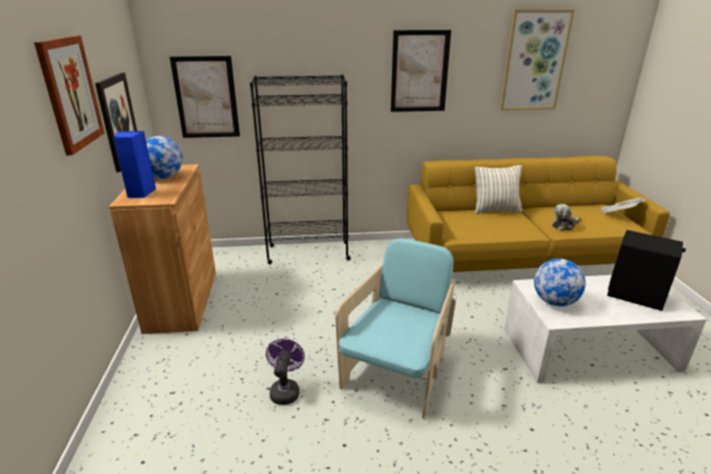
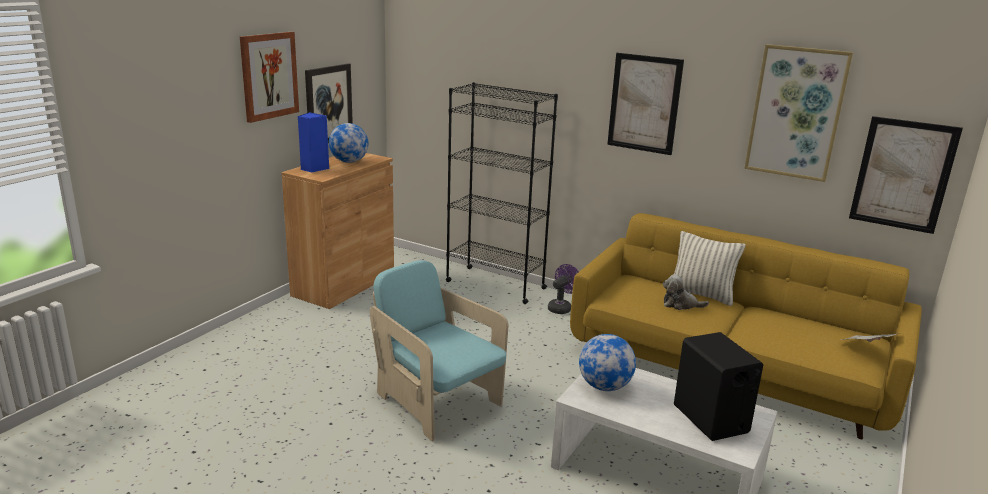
camera: 35 degrees right, 5 degrees down
picture [170,56,240,138] -> picture moved to [849,116,963,234]
purple fan [266,339,305,405] -> purple fan moved to [548,264,579,314]
turquoise armchair [335,239,456,418] -> turquoise armchair turned 105 degrees counterclockwise [370,260,509,441]
plush toy [552,204,581,230] -> plush toy moved to [663,274,709,310]

